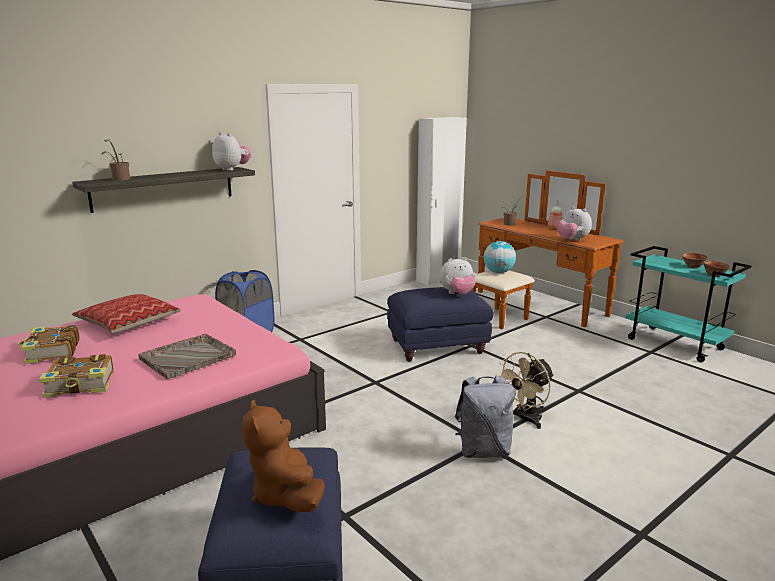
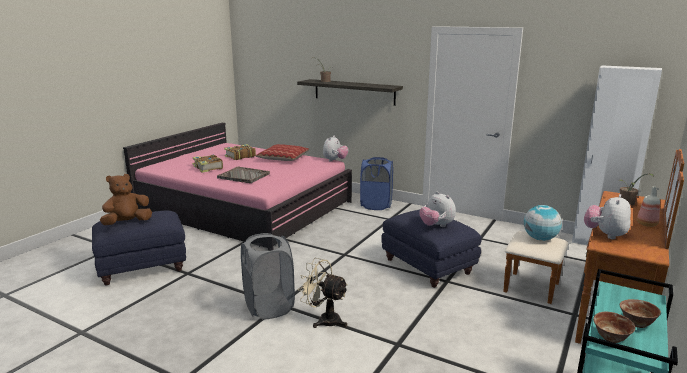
camera: 70 degrees right, 0 degrees up
plush toy [212,132,251,171] -> plush toy moved to [323,135,348,161]
grey backpack [455,375,515,458] -> grey laundry basket [241,233,295,319]

